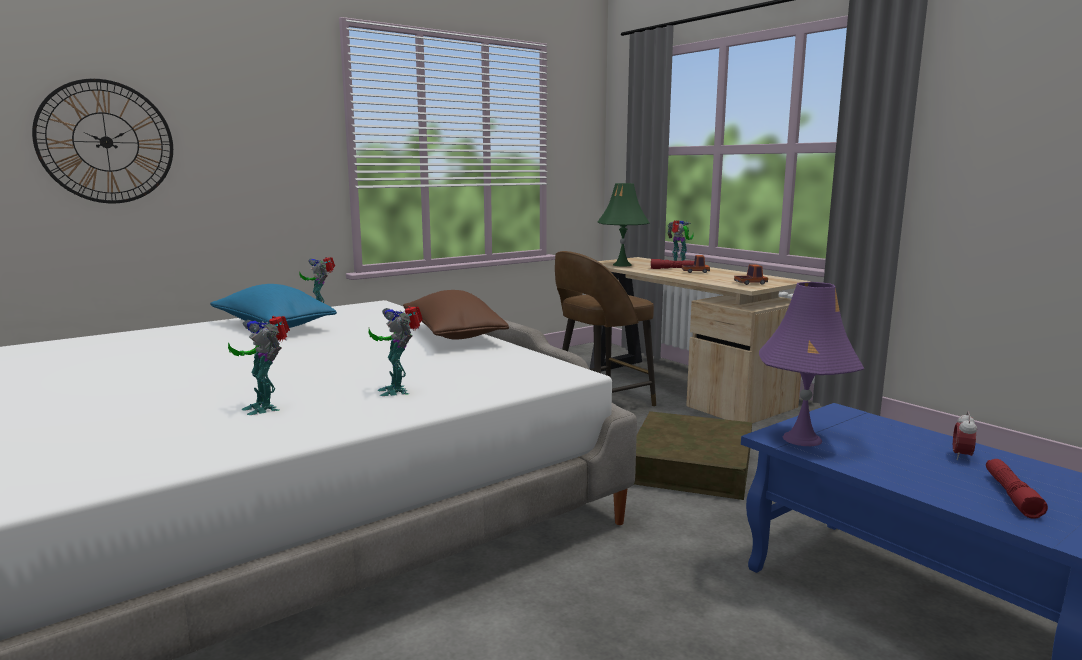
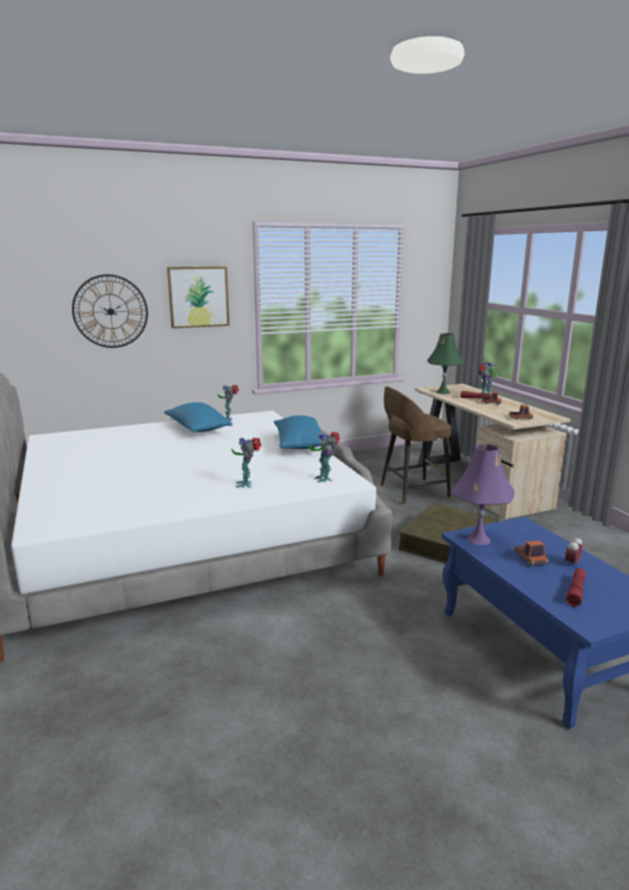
camera: 15 degrees right, 5 degrees up
toy robot [228,316,290,415] -> toy robot moved to [310,432,340,482]
brown pillow [403,290,509,340] -> blue pillow [274,415,322,449]
none -> picture [167,266,230,328]
none -> toy truck [515,540,548,565]

